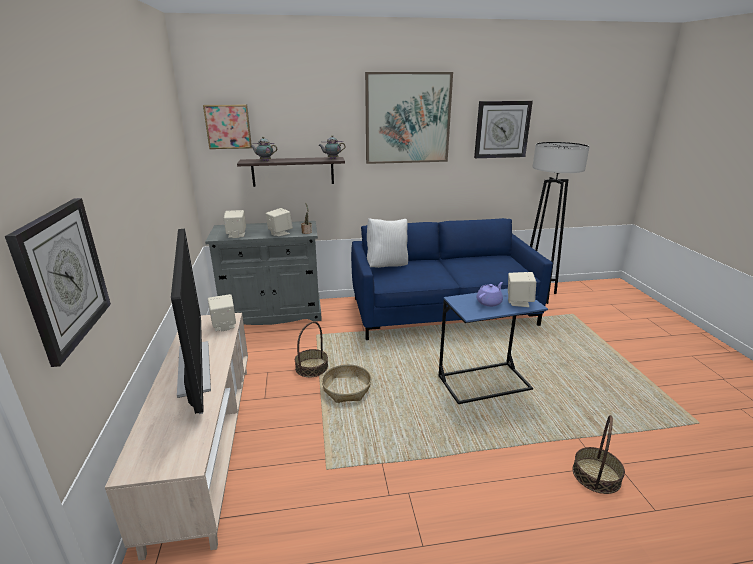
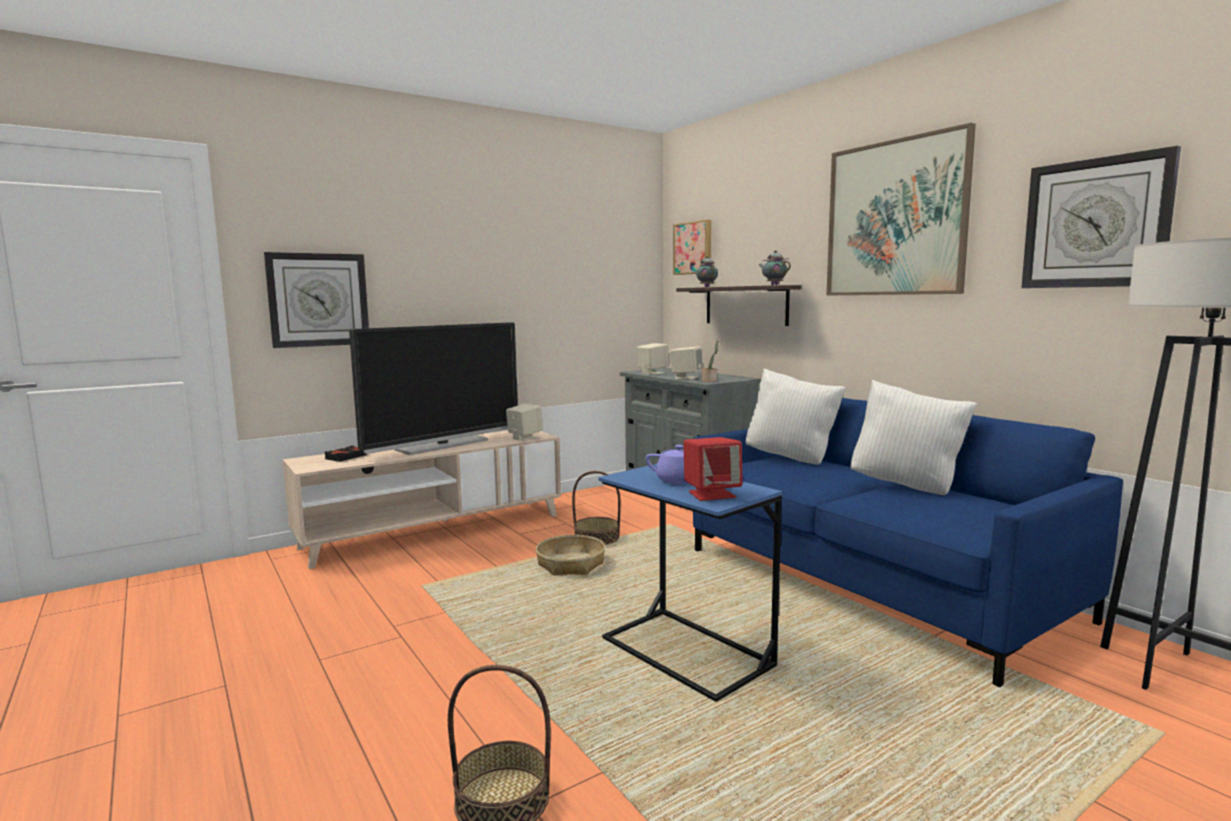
camera: 65 degrees right, 15 degrees down
beige speaker [508,272,536,307] -> red speaker [683,437,743,501]
none -> black book [324,446,367,462]
none -> white pillow [850,380,977,495]

